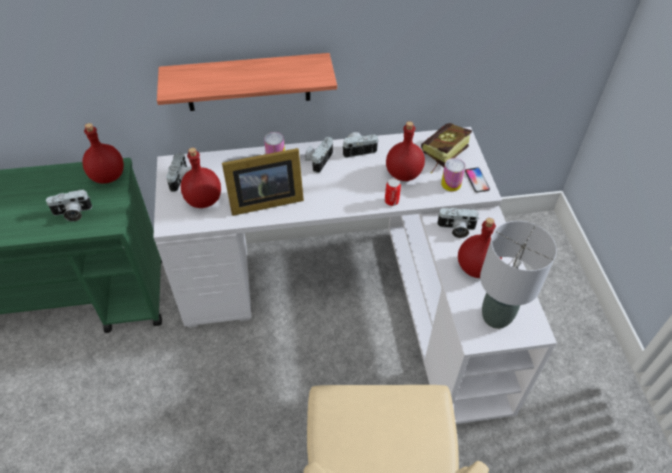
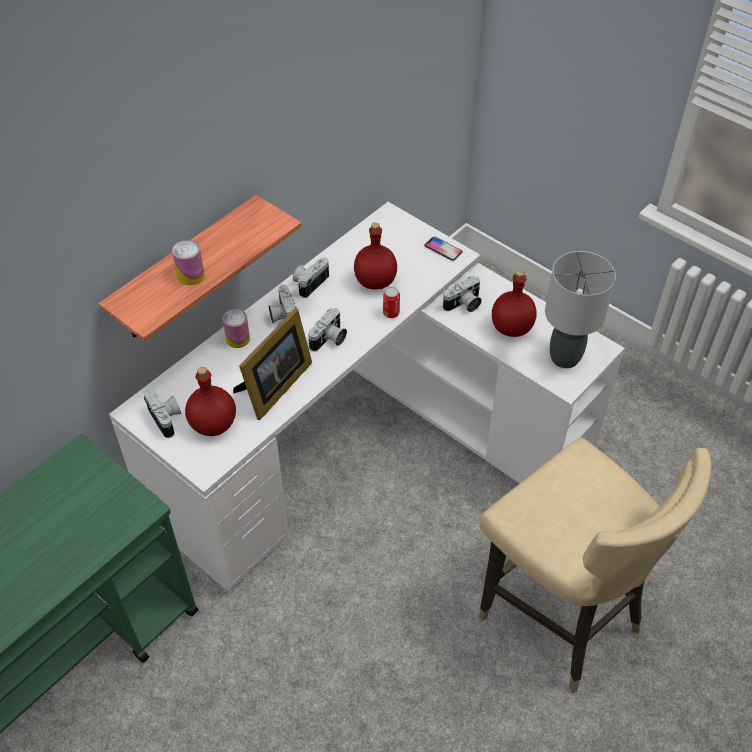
camera: 40 degrees left, 0 degrees up
camera [46,190,92,221] -> camera moved to [308,308,347,352]
red bottle [83,123,124,184] -> none
book [421,123,472,173] -> none
can [441,158,465,192] -> can moved to [172,240,205,285]

